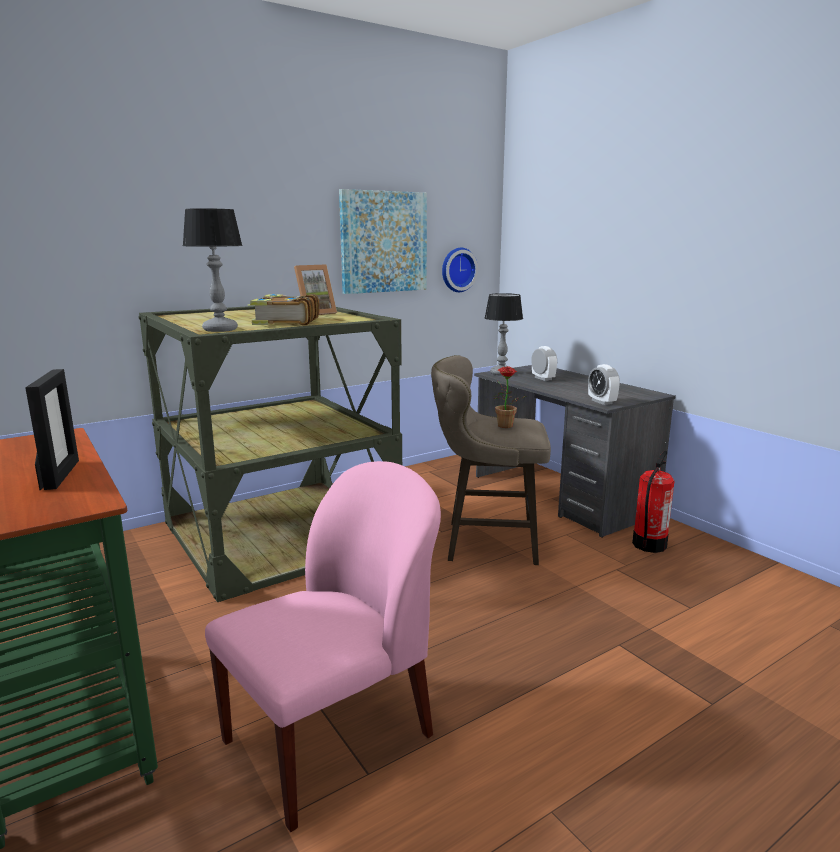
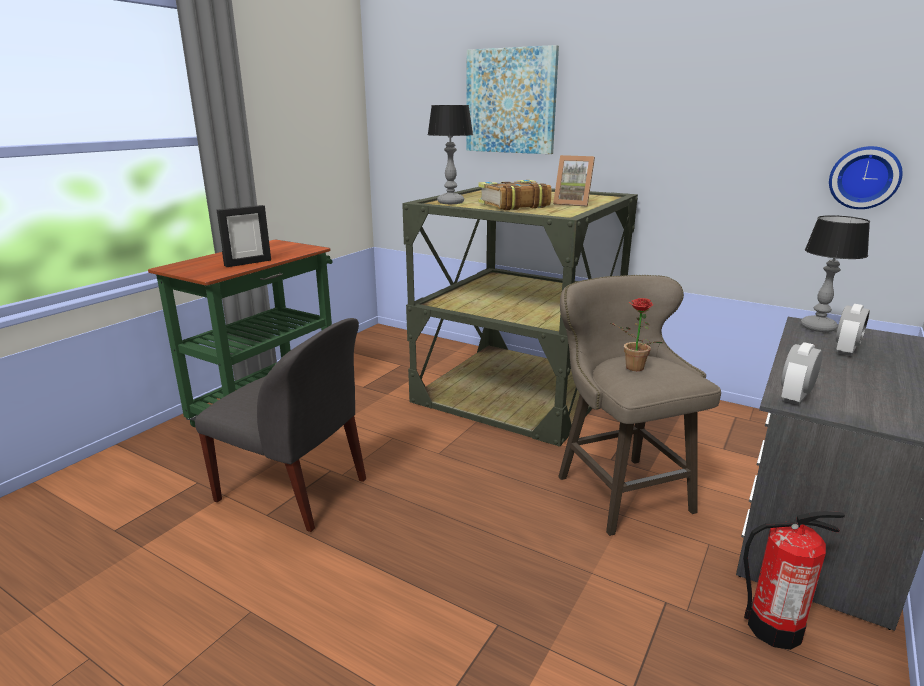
camera: 65 degrees right, 5 degrees up
pink chair [205,461,441,832] -> grey chair [195,318,366,532]
picture [339,189,427,294] -> picture moved to [466,45,559,154]

